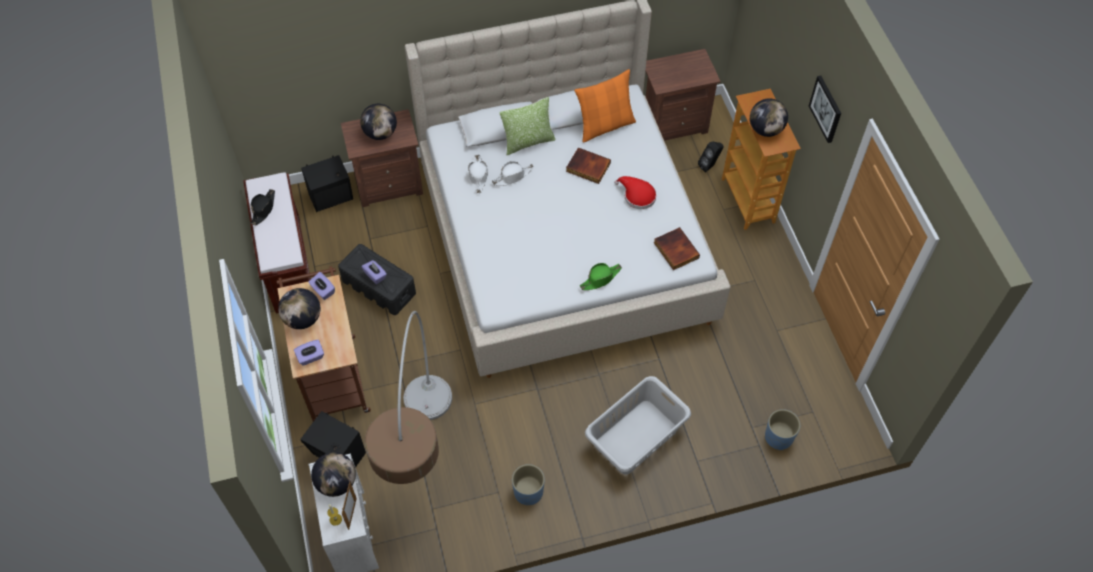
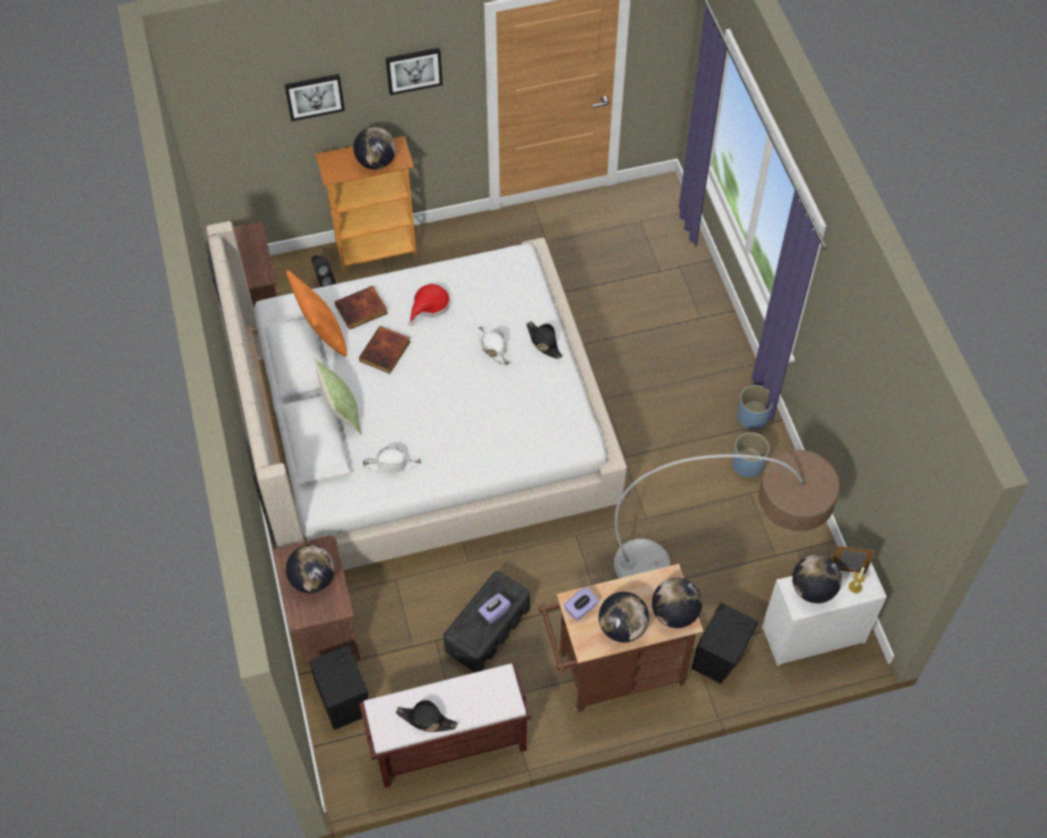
camera: 90 degrees left, 0 degrees up
purple tissue box [294,340,324,366] -> globe [652,578,702,628]
white hat [492,161,534,186] -> white hat moved to [477,326,511,365]
green hat [580,263,622,290] -> black hat [526,321,563,359]
grey laundry basket [585,376,691,475] -> none
book [654,227,700,270] -> book moved to [335,286,388,330]
blue planter [765,409,800,450] -> blue planter moved to [737,385,773,430]
none -> picture [285,74,345,121]

